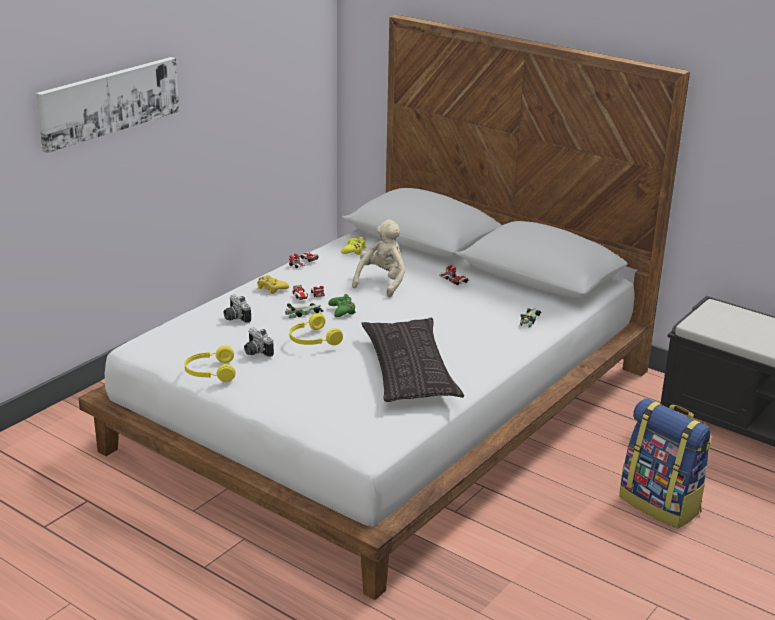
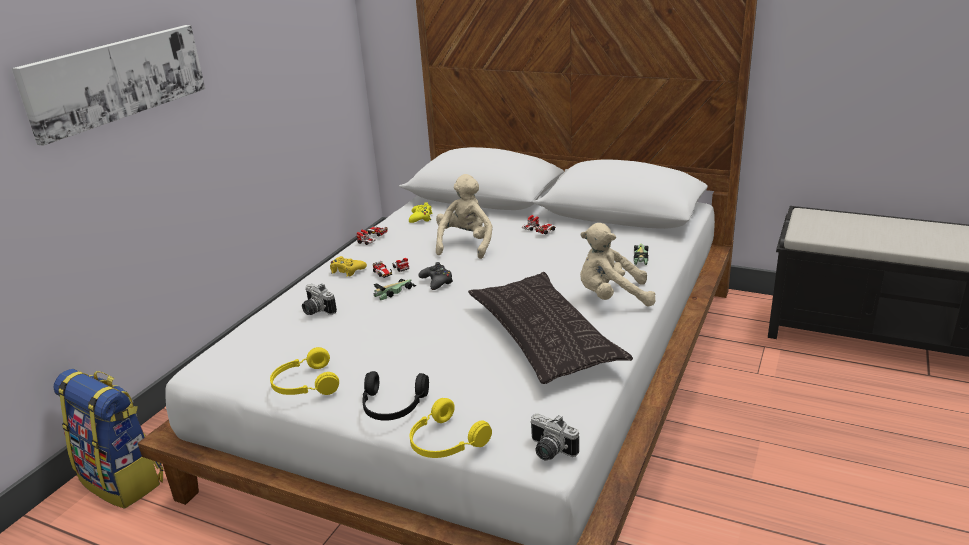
camera: 10 degrees left, 0 degrees up
camera [244,328,274,357] -> camera moved to [530,413,579,461]
yellow headphones [289,313,343,345] -> yellow headphones moved to [410,398,492,458]
green game controller [328,294,356,317] -> black game controller [418,262,453,290]
backpack [619,398,712,528] -> backpack moved to [53,369,164,508]
none -> black headphones [362,371,429,421]
none -> beige plush toy [580,223,656,306]

